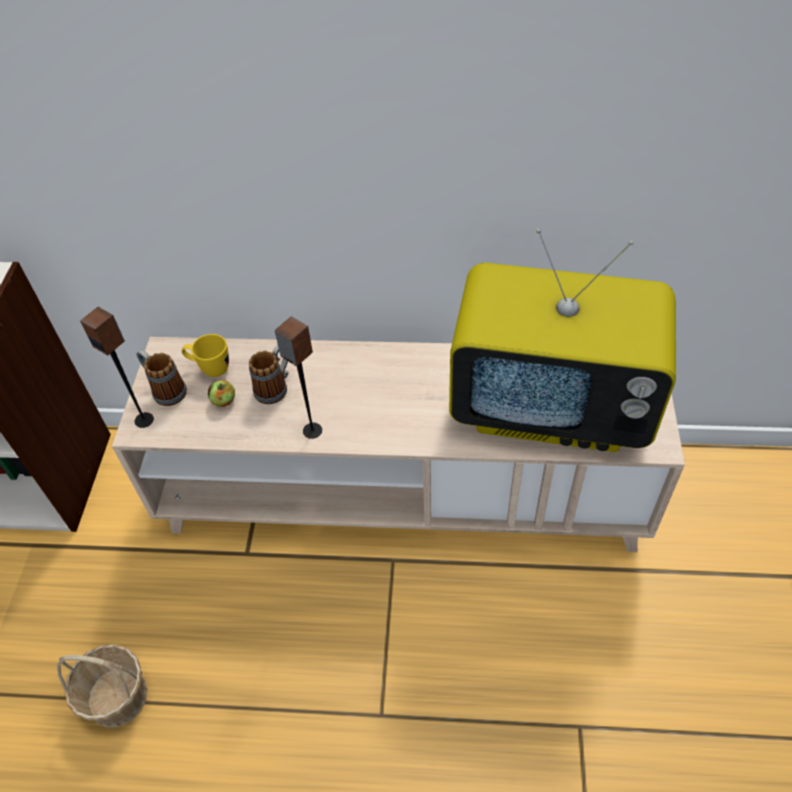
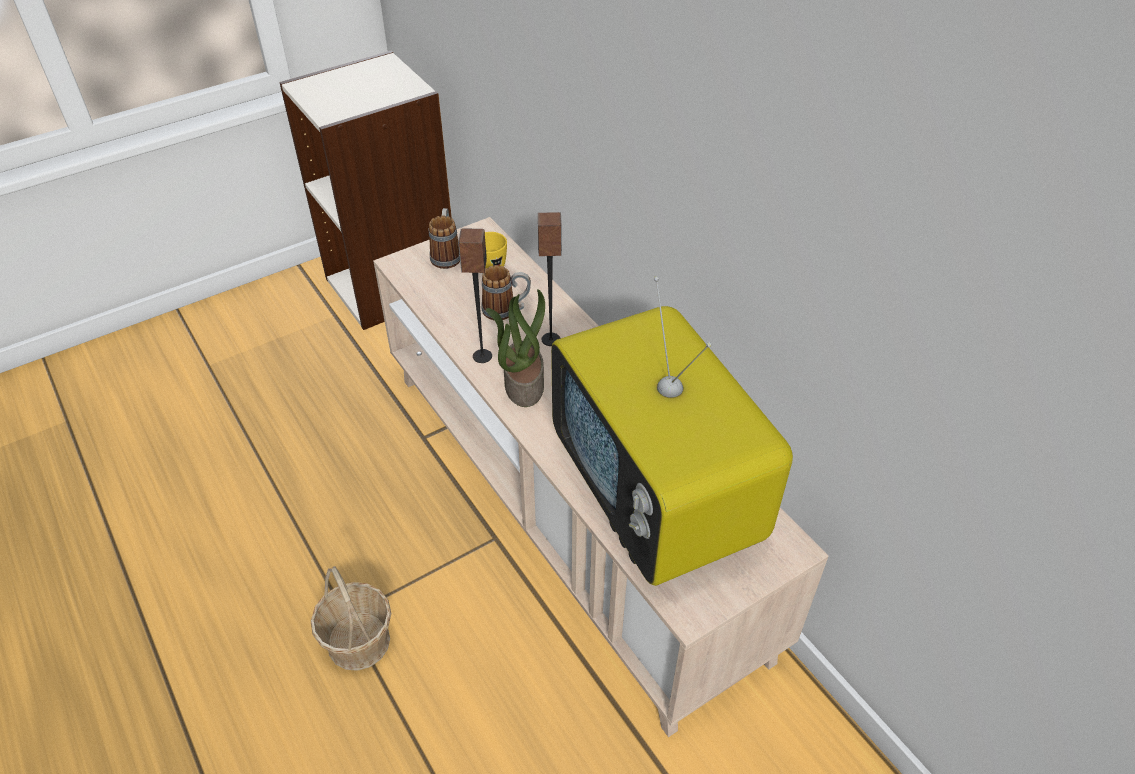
camera: 50 degrees right, 5 degrees down
basket [57,644,148,728] -> basket moved to [311,566,391,671]
speaker [80,307,154,428] -> speaker moved to [538,212,562,346]
apple [208,380,235,407] -> none
none -> potted plant [486,289,545,407]

